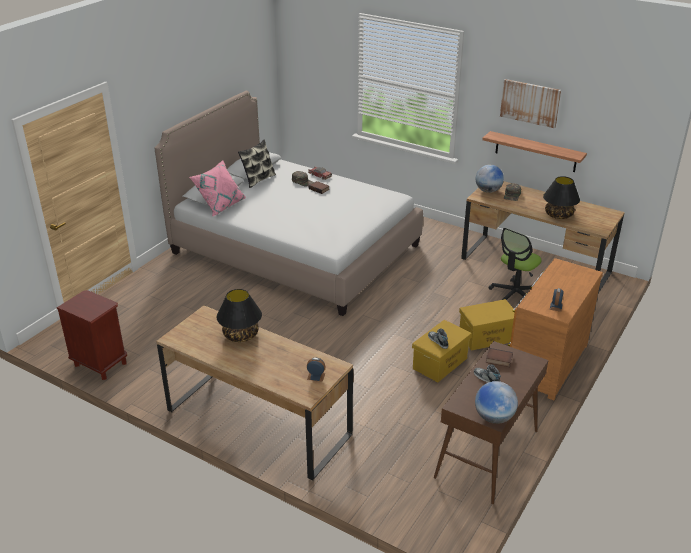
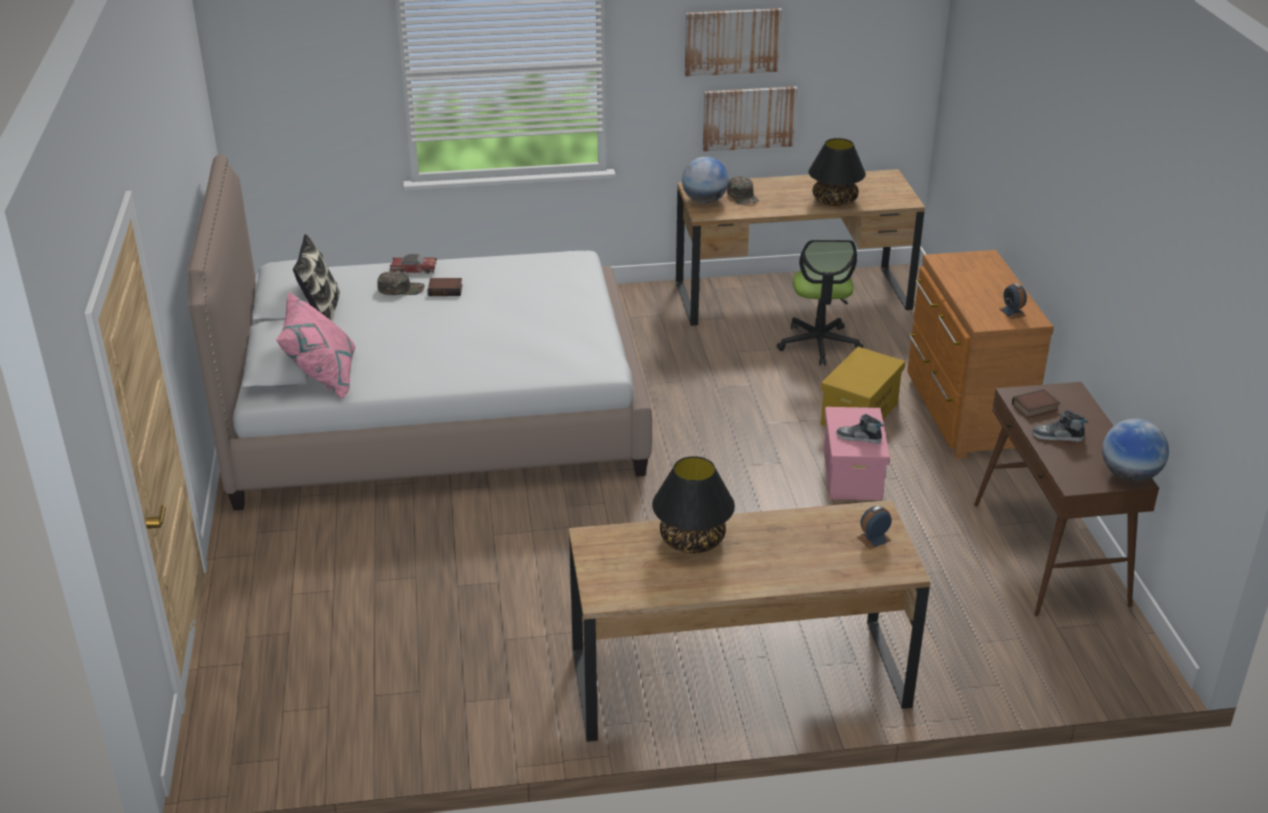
camera: 40 degrees left, 0 degrees up
brown nightstand [57,290,127,380] -> none
yellow storage box [412,320,472,382] -> pink storage box [824,407,890,500]
shelf [482,131,587,172] -> picture [703,87,798,152]

